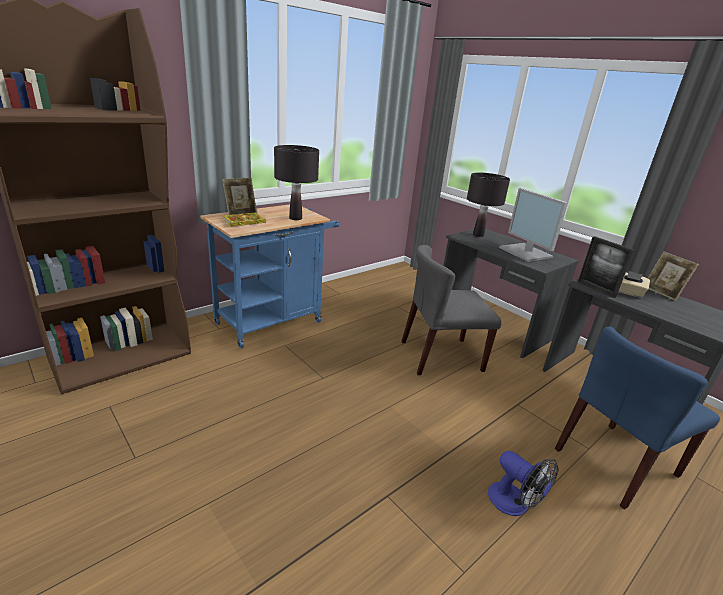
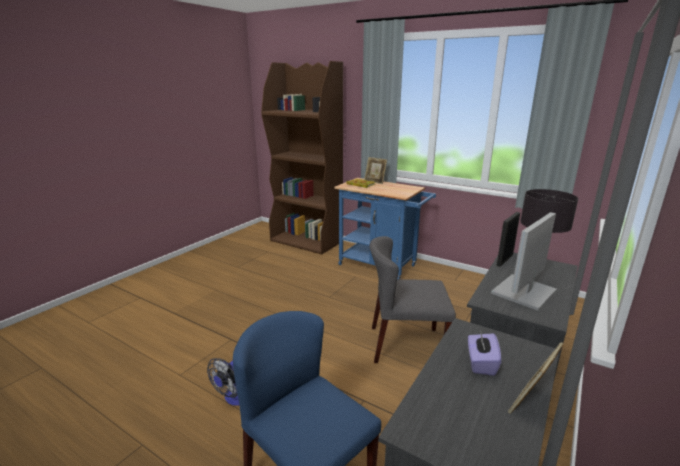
camera: 75 degrees right, 5 degrees down
black table lamp [274,145,319,220] -> none
grey chair [401,245,501,375] -> grey chair turned 60 degrees counterclockwise [369,236,456,363]
picture frame [578,236,634,298] -> picture frame moved to [496,212,520,267]
beige tissue box [618,271,650,298] -> purple tissue box [468,333,501,376]

